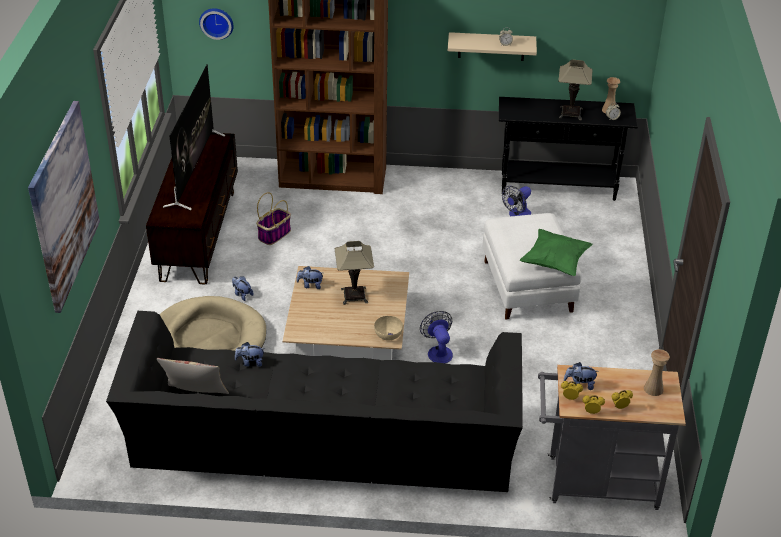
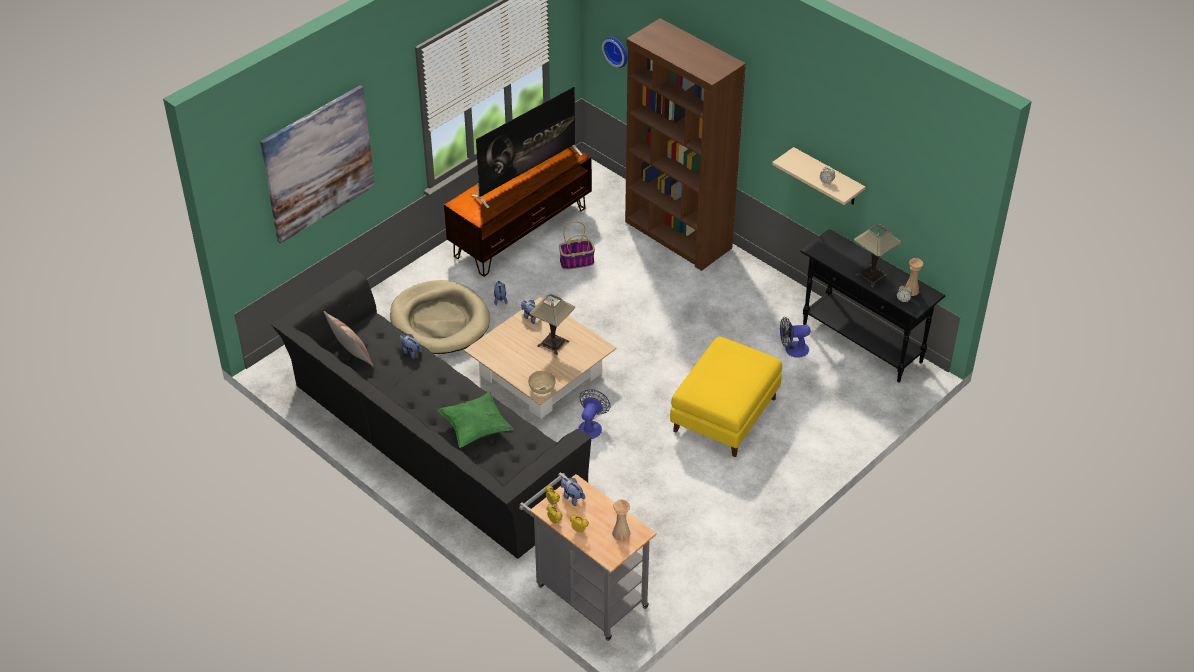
camera: 40 degrees right, 5 degrees up
white ottoman [483,213,582,320] -> yellow ottoman [670,337,782,457]
green pillow [519,229,593,276] -> green pillow moved to [437,391,513,448]

